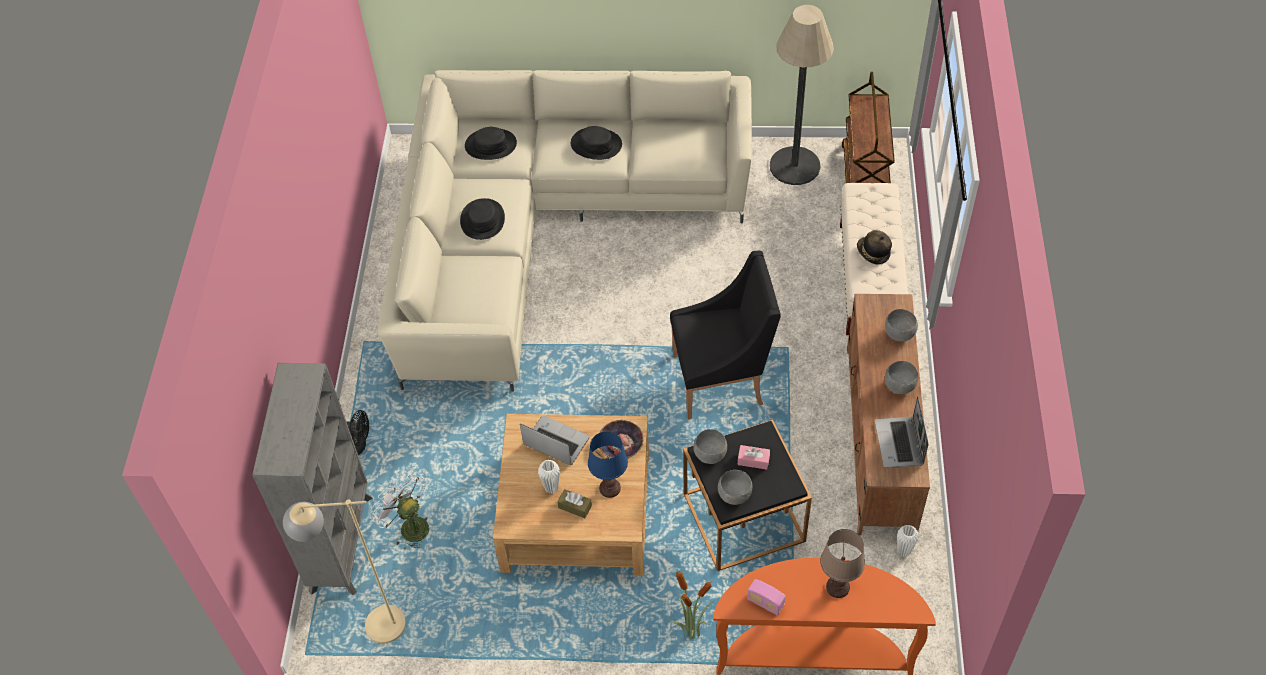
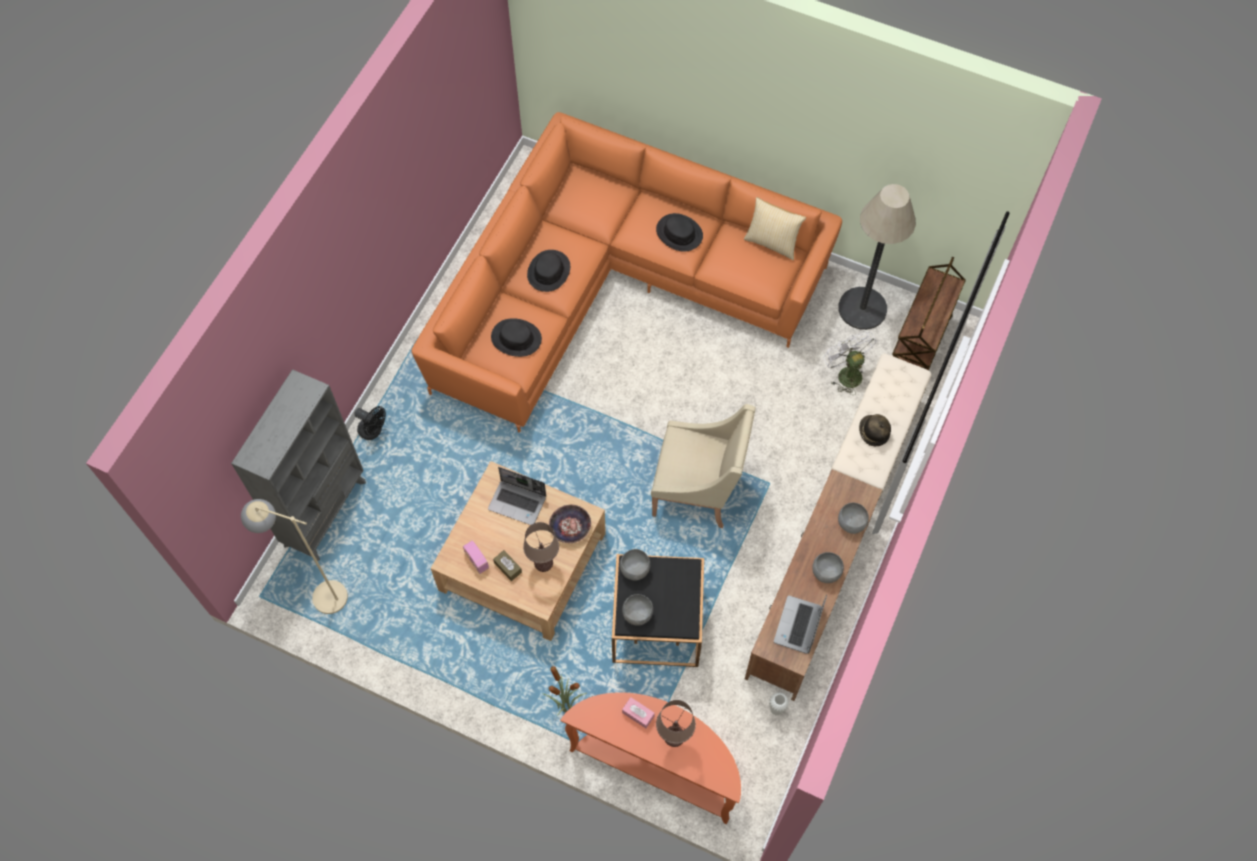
camera: 20 degrees right, 10 degrees up
white fan [370,471,429,549] -> white fan moved to [824,331,877,395]
beige sofa [378,70,752,392] -> orange sofa [411,112,842,432]
black hat [465,127,517,160] -> black hat moved to [491,318,542,357]
laptop [520,415,589,465] -> laptop turned 150 degrees clockwise [488,467,546,525]
white vase [538,460,560,493] -> none
blue table lamp [588,432,628,498] -> brown table lamp [523,522,559,572]
black armchair [670,251,781,419] -> beige armchair [651,404,755,528]
pink tissue box [738,445,770,470] -> pink tissue box moved to [622,697,655,728]
radio [747,579,786,616] -> radio moved to [463,540,489,574]
none -> pillow [744,197,806,260]

